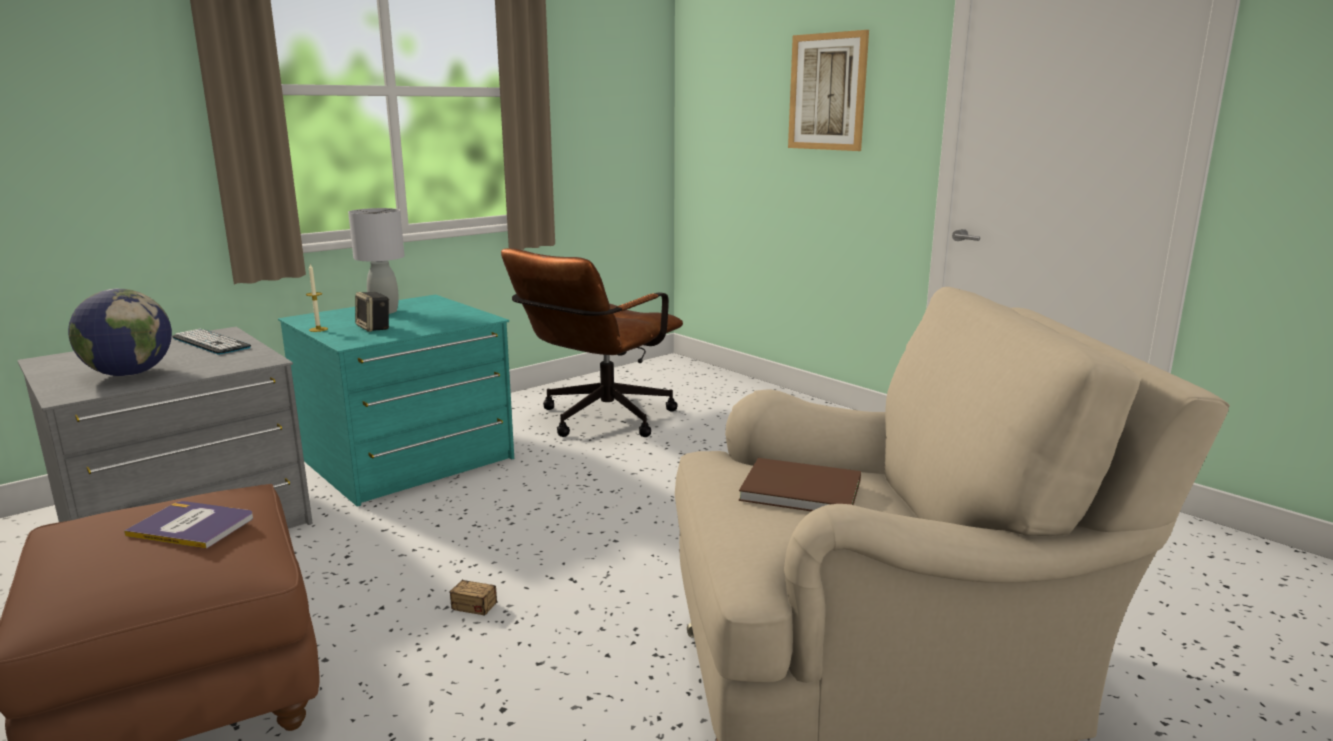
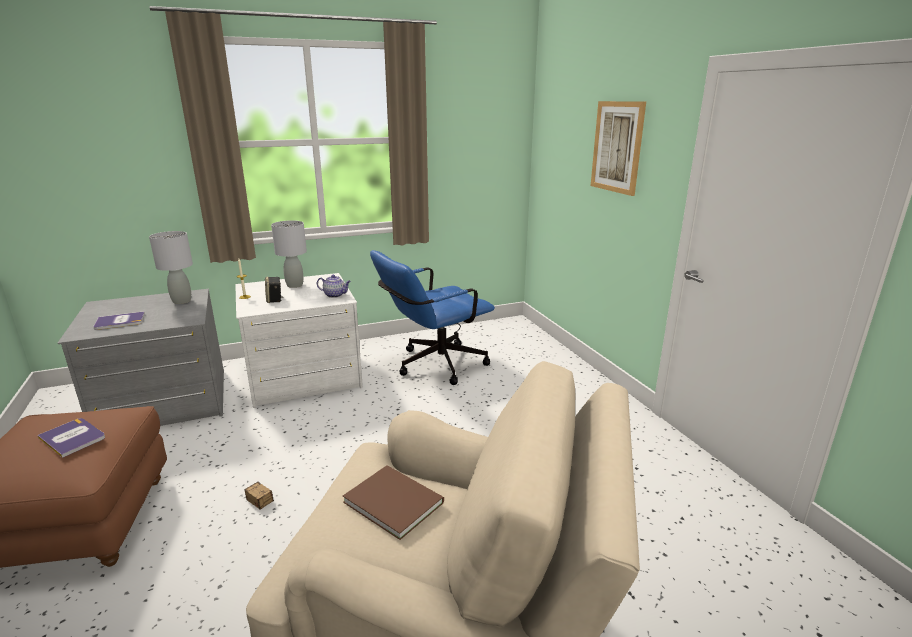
camera: 20 degrees right, 5 degrees up
globe [68,288,172,376] -> book [93,312,145,330]
keyboard [172,329,251,355] -> grey table lamp [149,231,193,304]
turquoise dresser [278,294,514,507] -> white dresser [235,273,363,408]
brown office chair [501,248,683,437] -> blue office chair [370,250,495,385]
none -> teapot [317,275,351,298]

